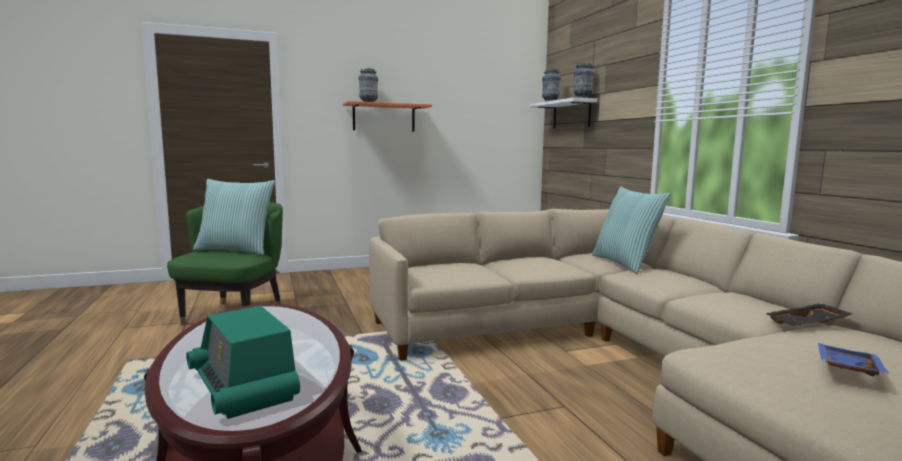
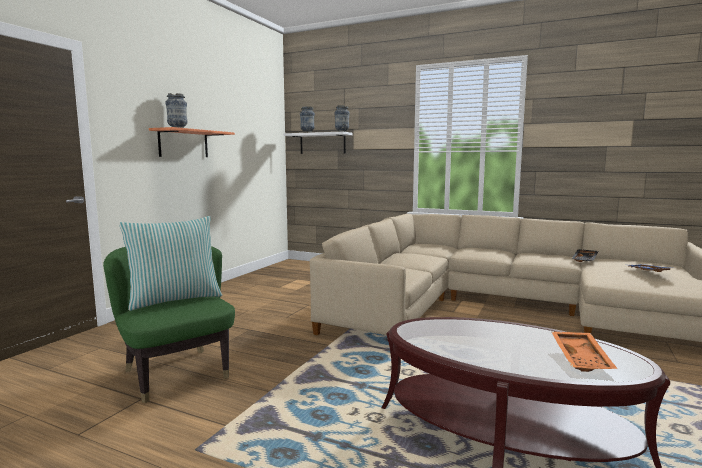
camera: 45 degrees left, 0 degrees up
radio [186,305,300,419] -> orange tray [552,332,618,372]
pillow [592,187,671,274] -> none

